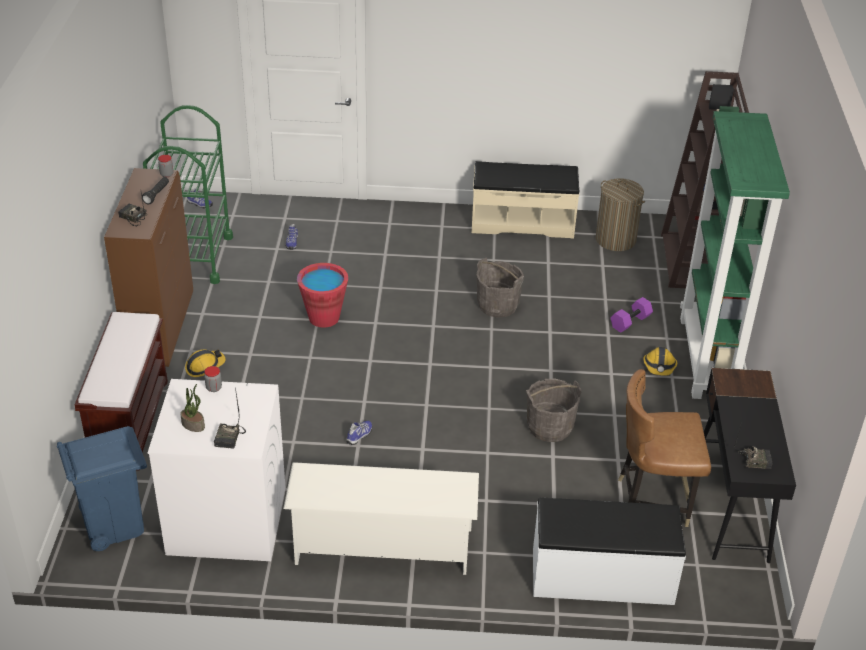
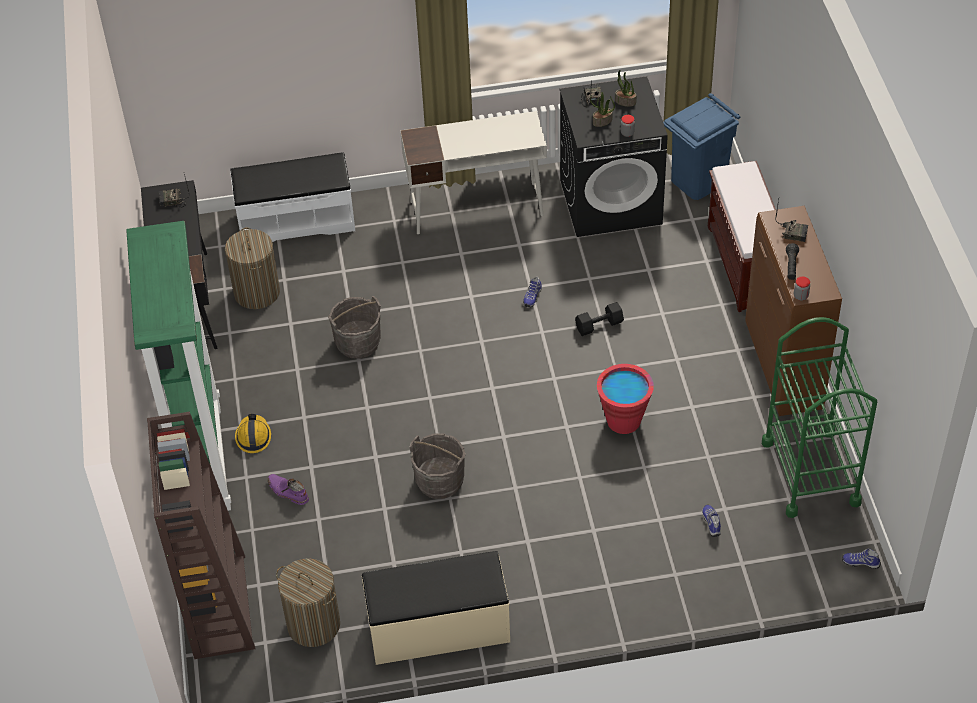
camera: 170 degrees right, 10 degrees up
white washing machine [148,379,285,561] -> black washing machine [560,76,668,237]
hard hat [185,349,226,377] -> none
white shoe rack [283,462,479,575] -> white desk [400,111,547,234]
purple dumbbell [610,297,653,333] -> purple boot [267,474,309,505]
brown chair [618,369,711,527] -> laundry basket [225,227,280,309]
none -> black dumbbell [575,302,624,336]
none -> potted plant [590,92,615,127]

